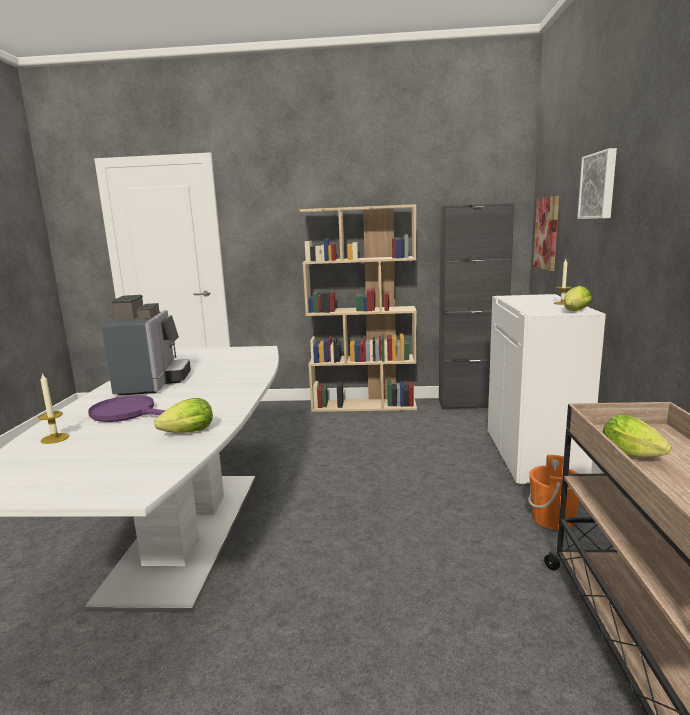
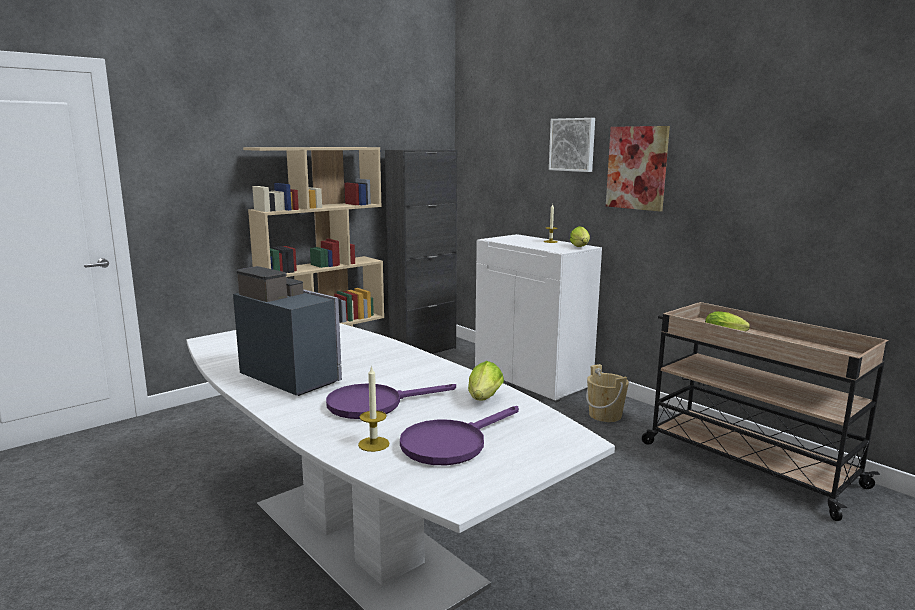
camera: 45 degrees left, 0 degrees up
orange bucket [528,455,580,530] -> beige bucket [586,364,629,422]
picture [533,196,559,271] -> picture moved to [606,126,670,212]
none -> purple frying pan [400,406,519,465]

